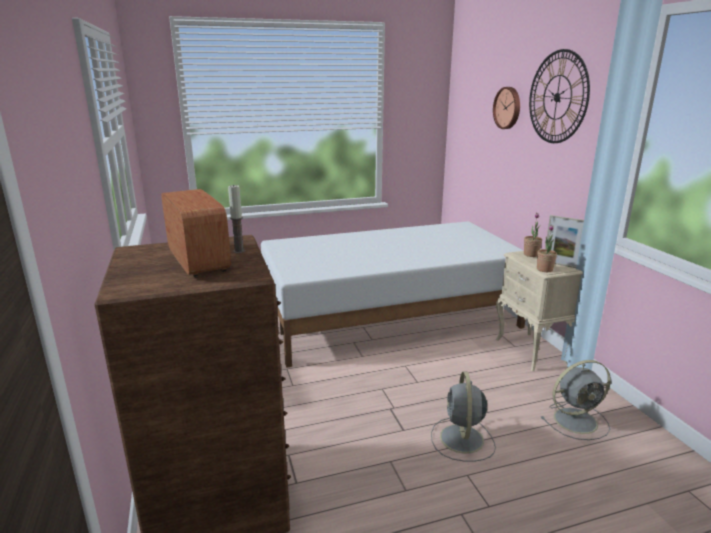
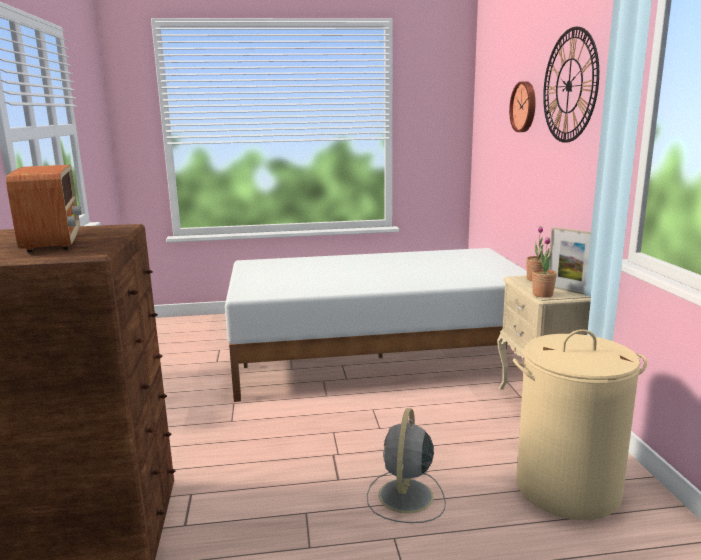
camera: 10 degrees right, 5 degrees down
candle [228,184,245,253] -> none
grey fan [541,360,611,440] -> beige laundry basket [513,329,647,520]

